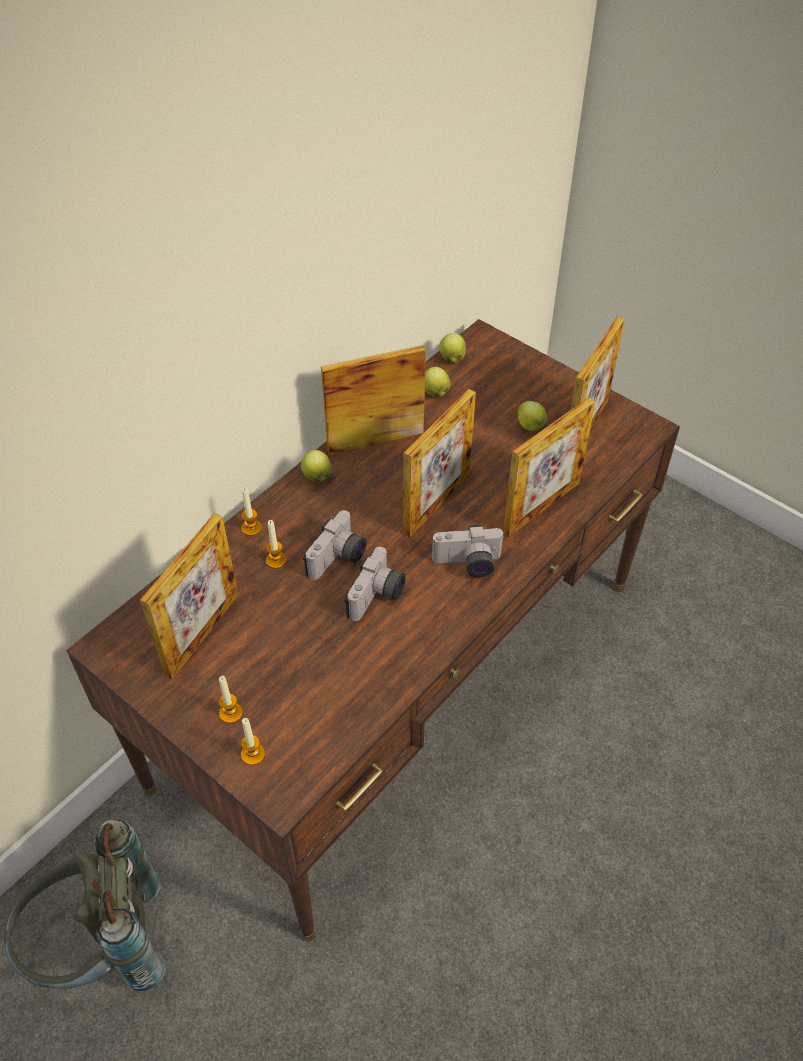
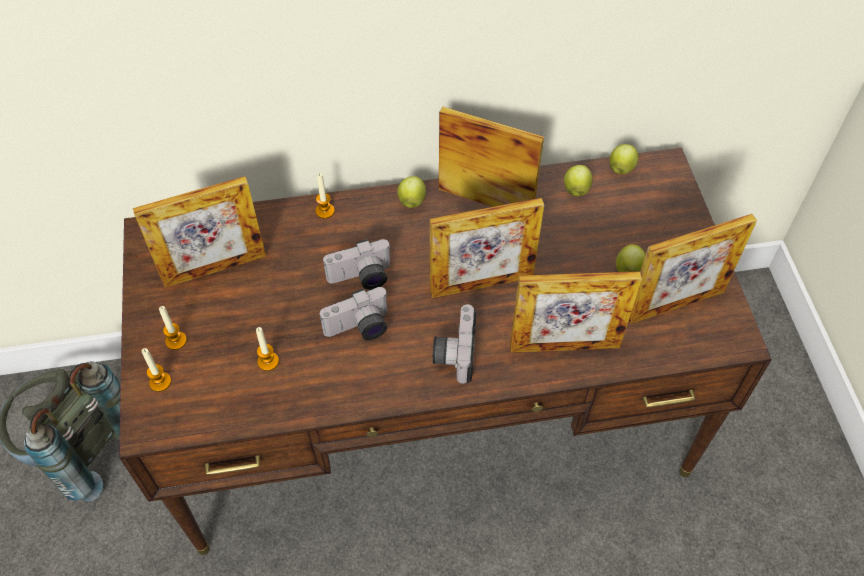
camera: 40 degrees right, 5 degrees up
candle [266,520,287,569] -> candle moved to [256,327,279,371]
camera [432,525,505,577] -> camera turned 60 degrees clockwise [432,304,477,384]

